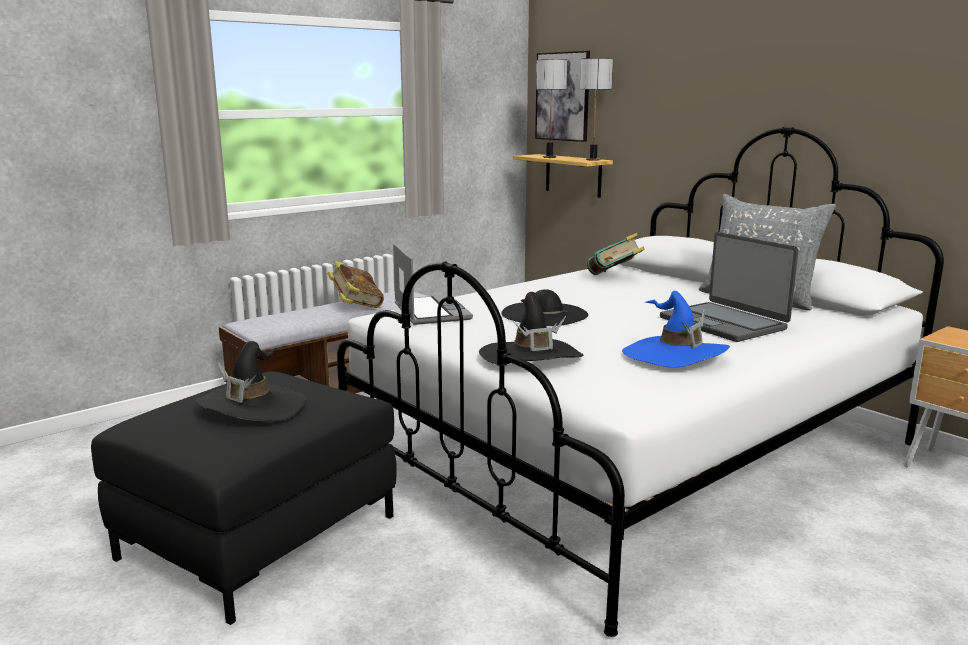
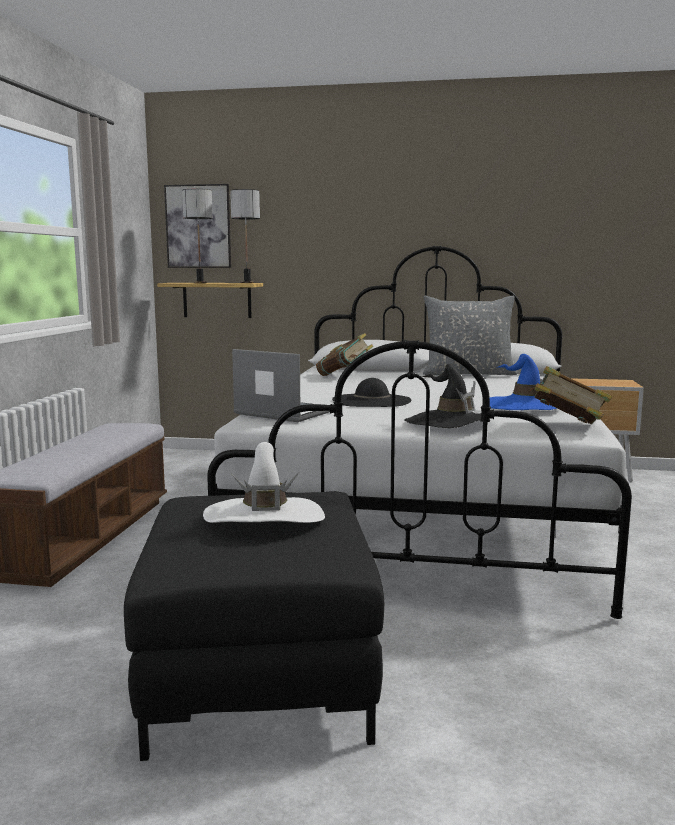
camera: 40 degrees left, 5 degrees down
black hat [195,341,307,422] -> white hat [203,442,325,523]
book [327,261,384,308] -> book moved to [530,366,612,424]
laptop [660,232,799,342] -> none

